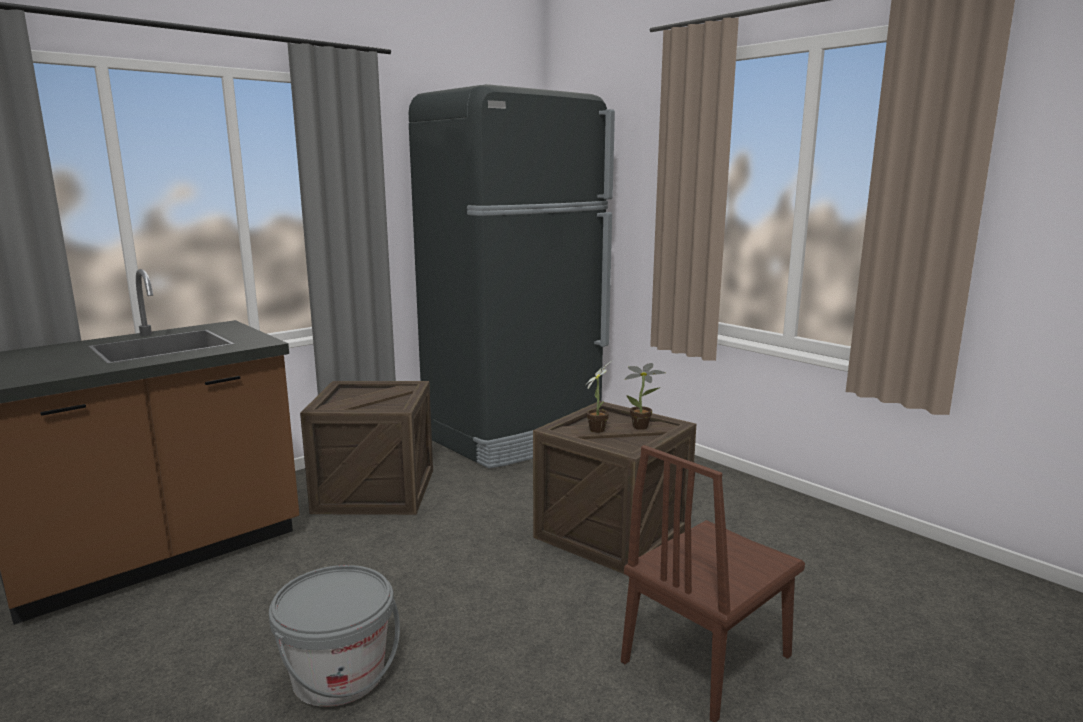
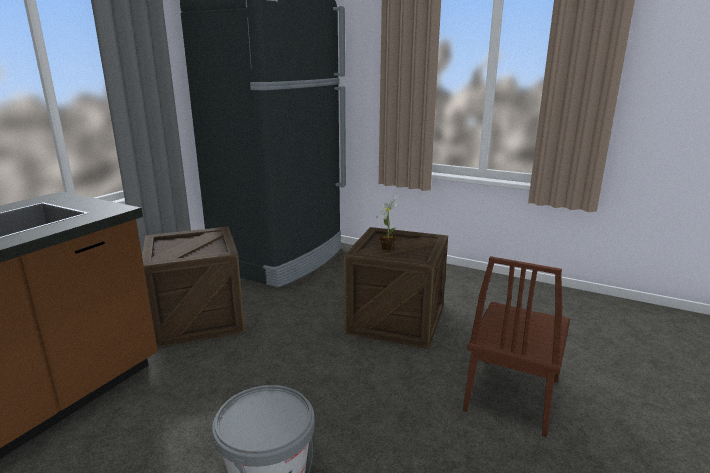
camera: 20 degrees left, 5 degrees up
potted plant [625,363,665,430] -> none

